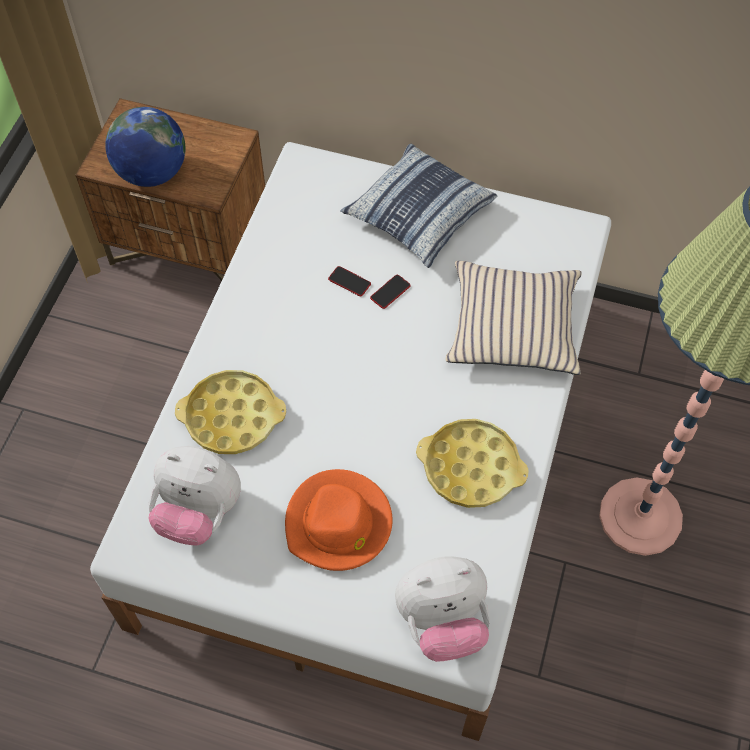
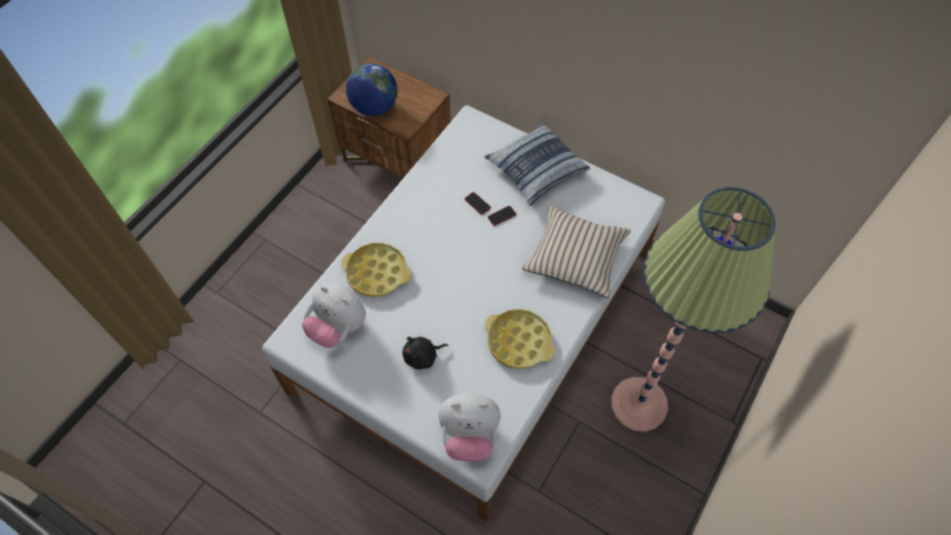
camera: 15 degrees right, 0 degrees up
orange hat [285,469,393,571] -> black plush toy [403,337,449,369]

